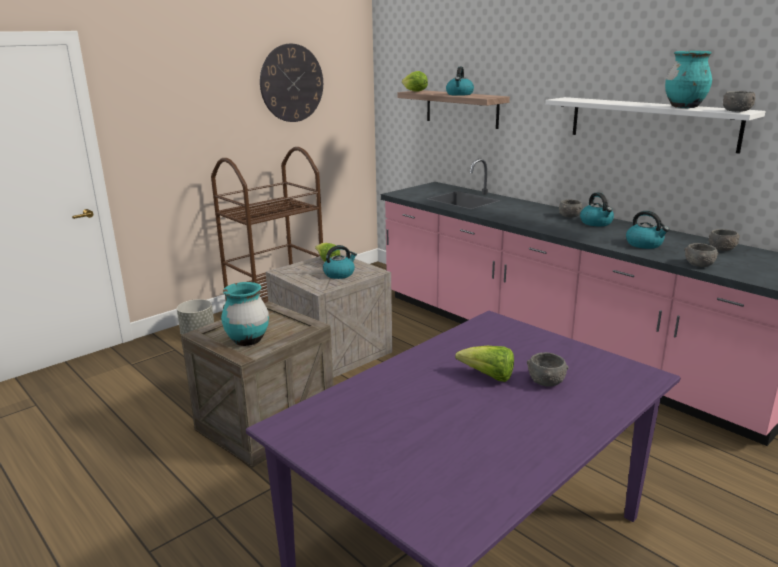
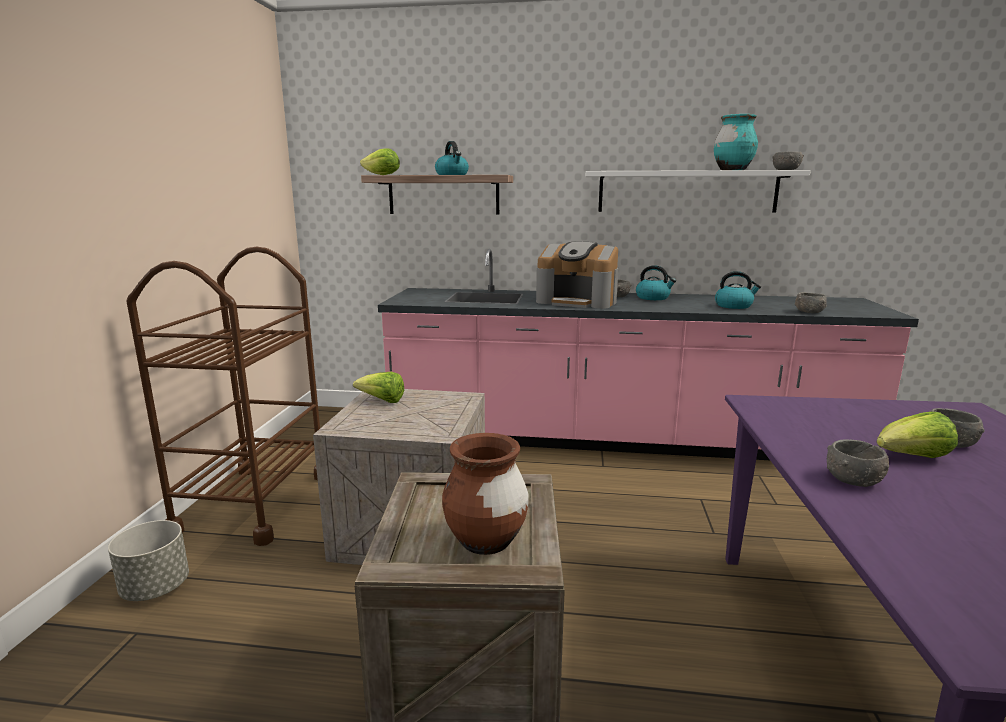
camera: 40 degrees left, 5 degrees down
turquoise vase [221,282,269,346] -> brown vase [442,433,529,555]
wall clock [260,44,323,122] -> none
kettle [323,245,357,279] -> none
grey bowl [708,229,740,251] -> grey bowl moved to [827,440,889,487]
none -> coffee machine [536,242,618,309]

